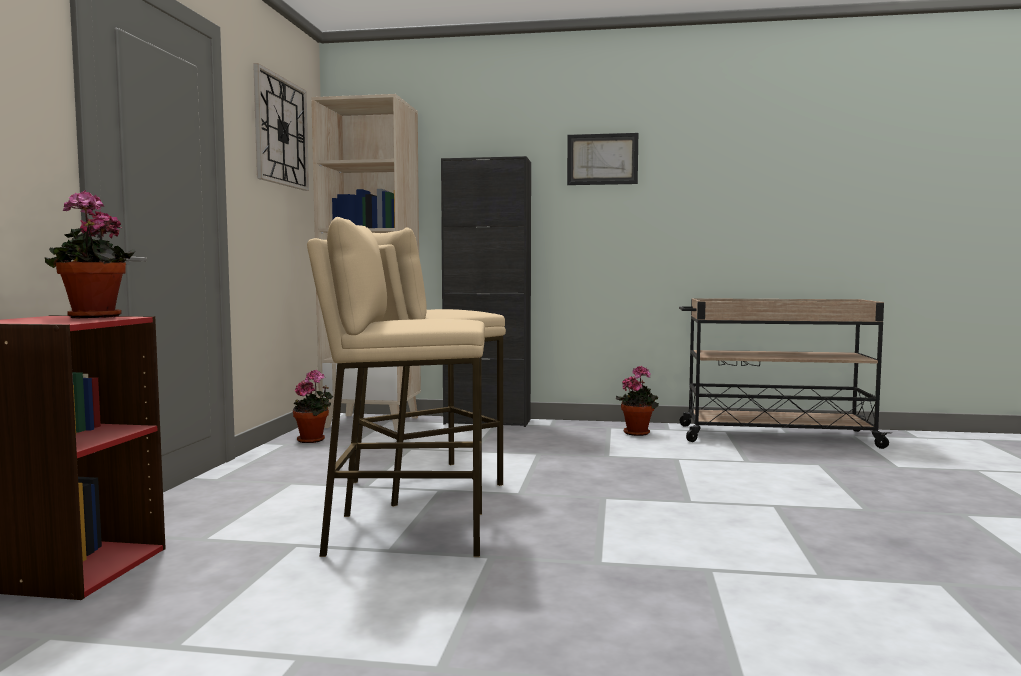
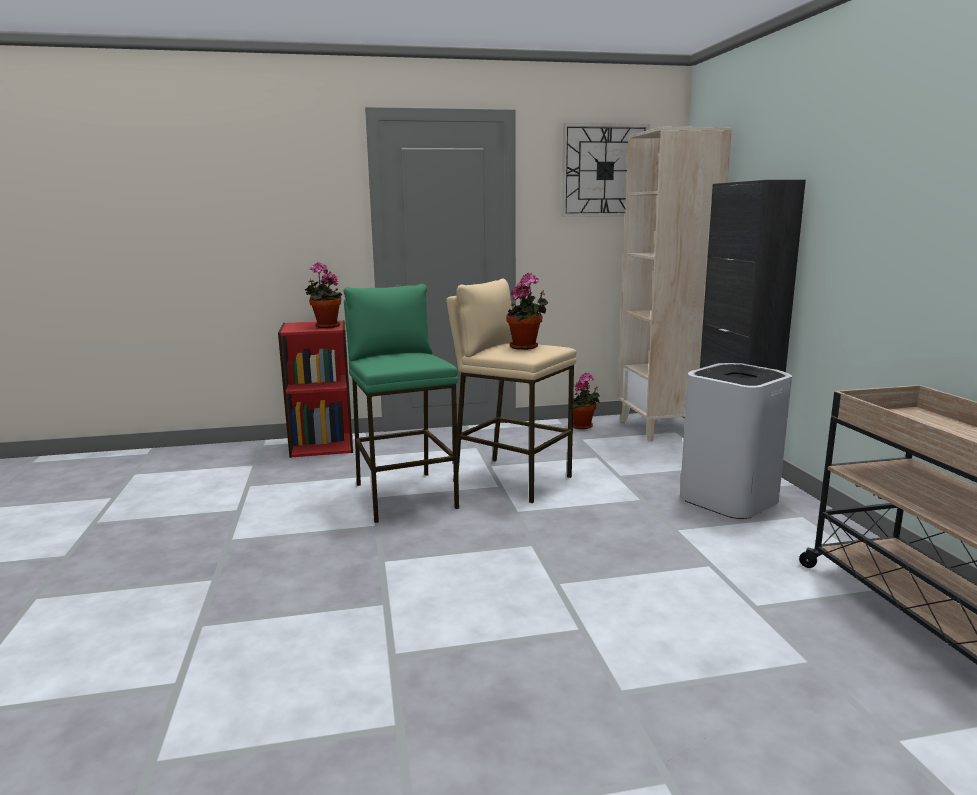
camera: 70 degrees right, 10 degrees up
beige stool [307,217,485,557] -> green stool [343,284,459,523]
picture [567,133,638,185] -> none
potted plant [616,366,659,436] -> potted plant moved to [506,273,548,350]
none -> white trash can [680,363,792,519]

